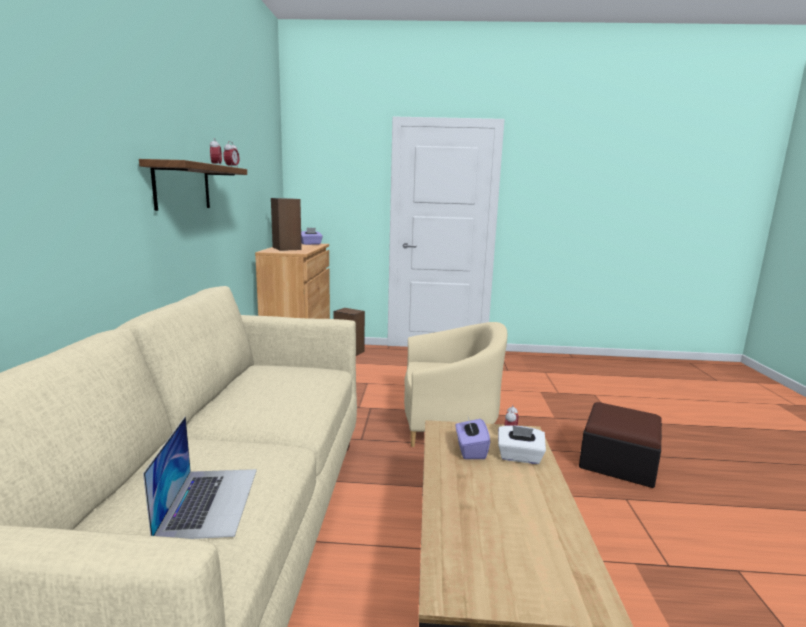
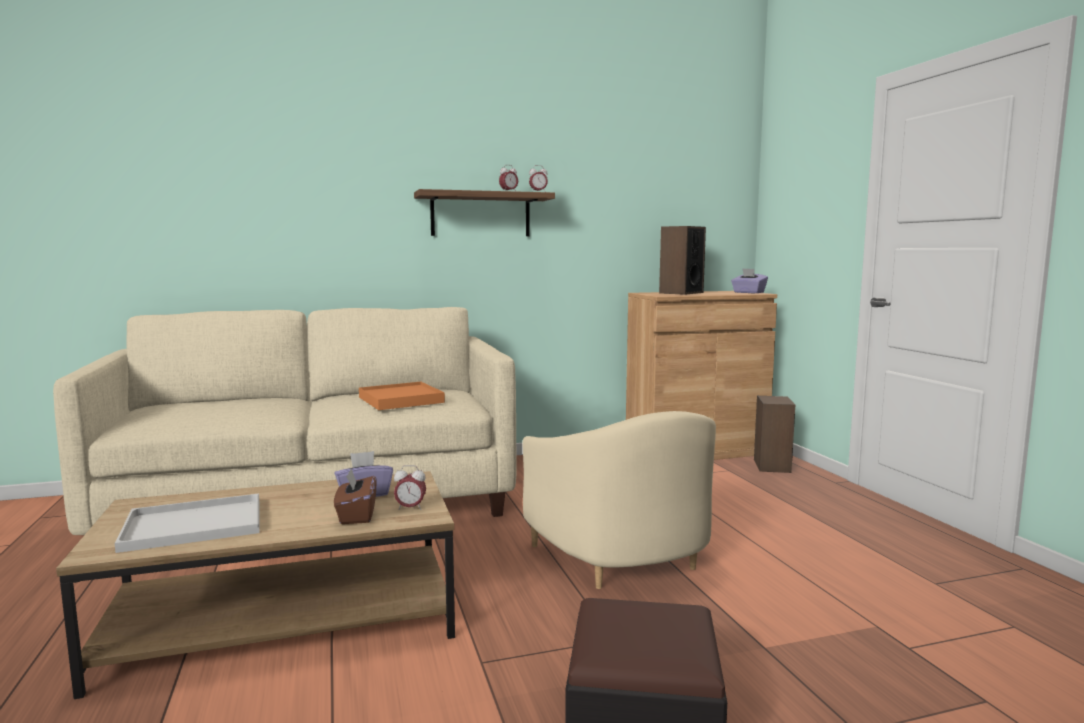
camera: 70 degrees right, 5 degrees down
laptop [143,416,257,539] -> none
white tissue box [498,425,546,464] -> brown tissue box [334,469,377,524]
none -> white tray [115,494,259,553]
none -> orange tray [359,382,445,410]

